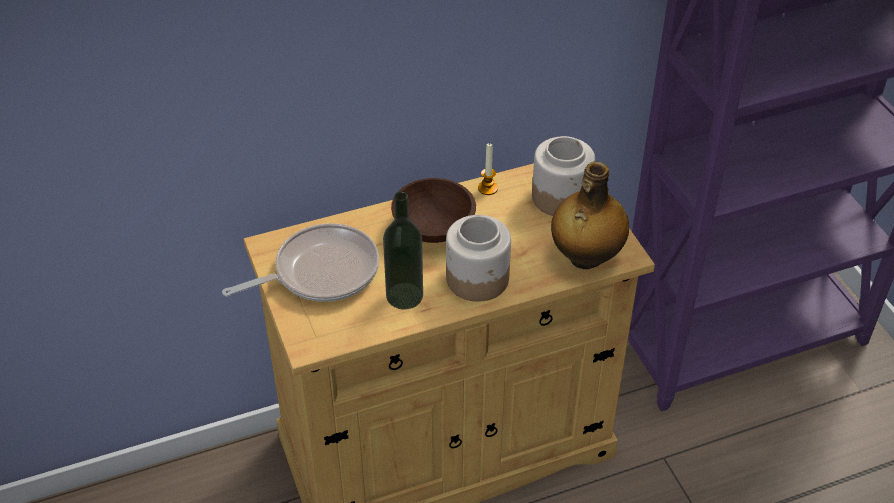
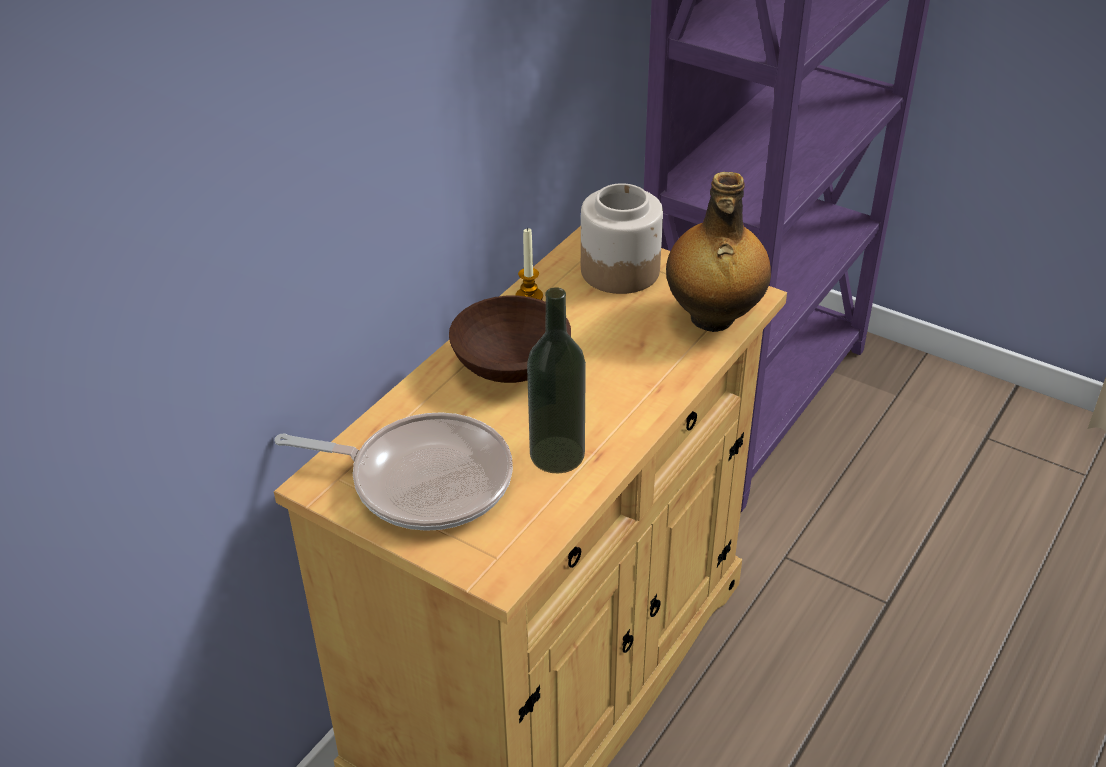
camera: 35 degrees left, 5 degrees down
frying pan [222,223,379,302] -> frying pan turned 75 degrees clockwise [274,412,513,531]
jar [446,215,511,302] -> none

